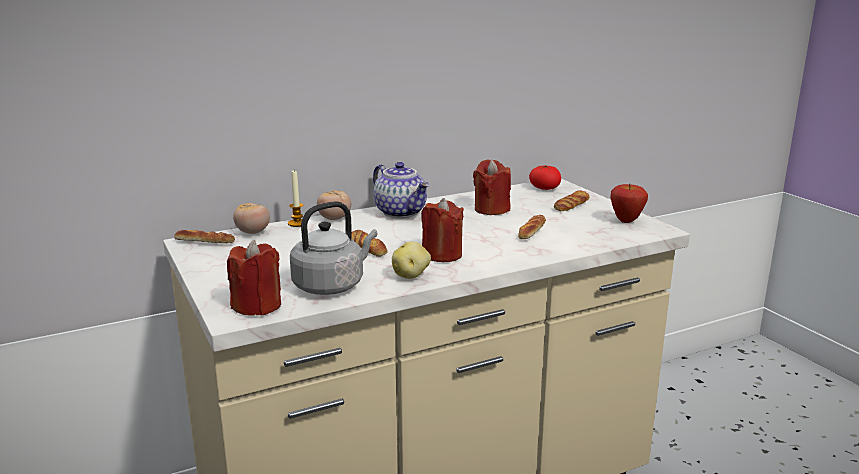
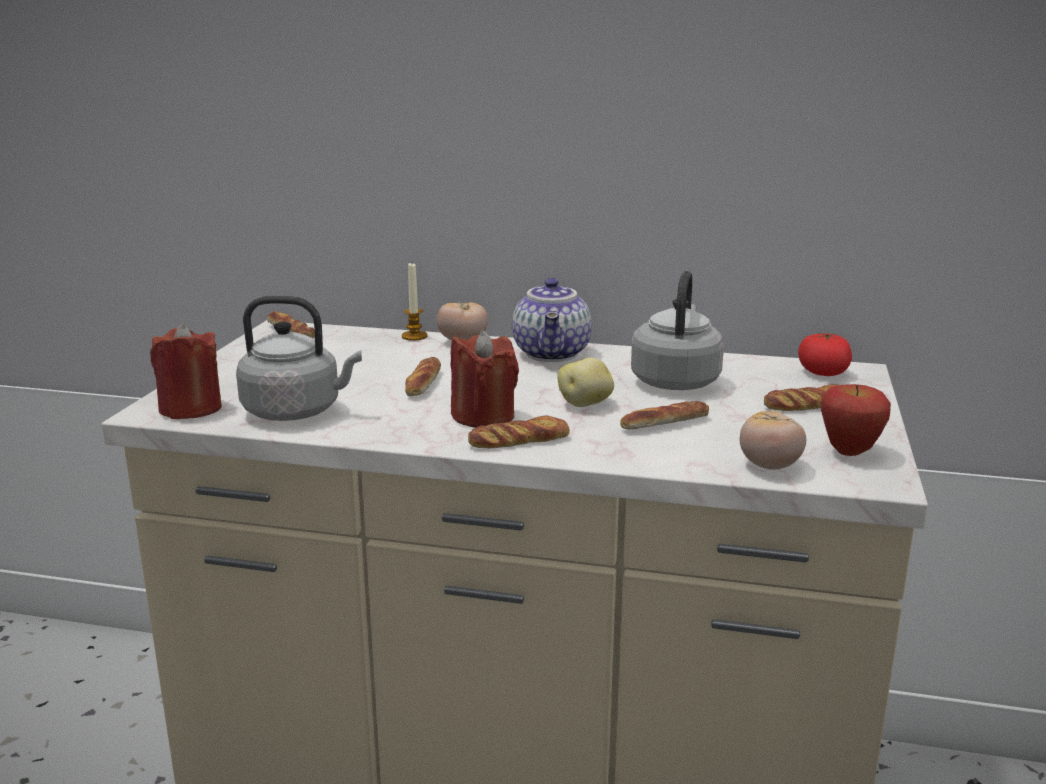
camera: 40 degrees right, 0 degrees up
tomato [233,203,270,234] -> tomato moved to [740,411,806,470]
potato [392,242,431,279] -> potato moved to [558,358,614,407]
red candle [473,159,511,215] -> grey kettle [631,271,724,390]
none -> bread [468,416,570,448]

